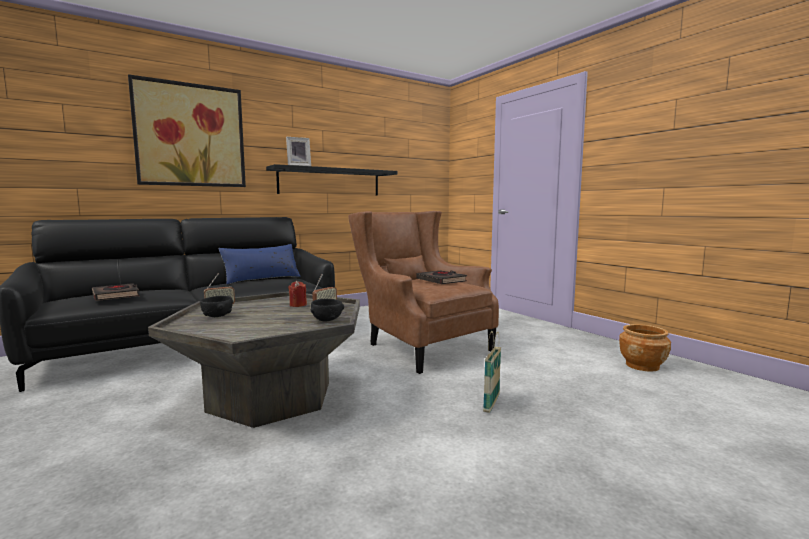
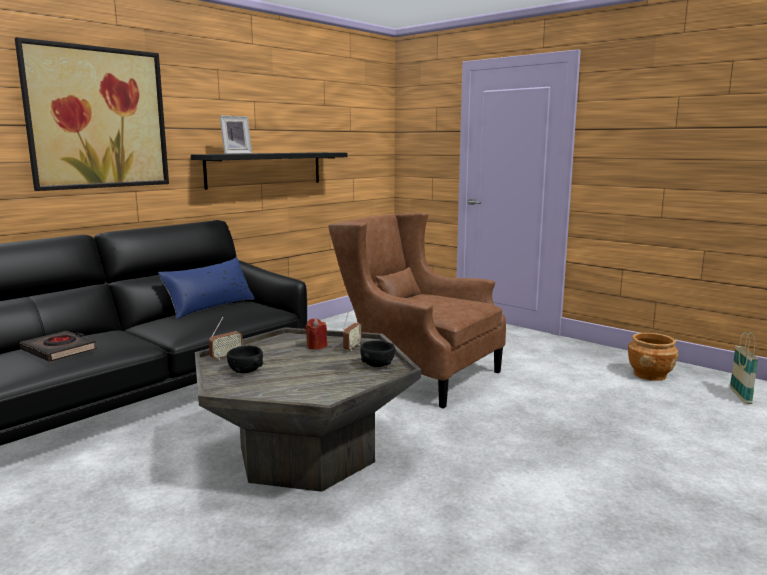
camera: 15 degrees left, 5 degrees up
black book [417,271,467,284] -> none
basket [483,331,501,413] -> basket moved to [730,332,759,404]

